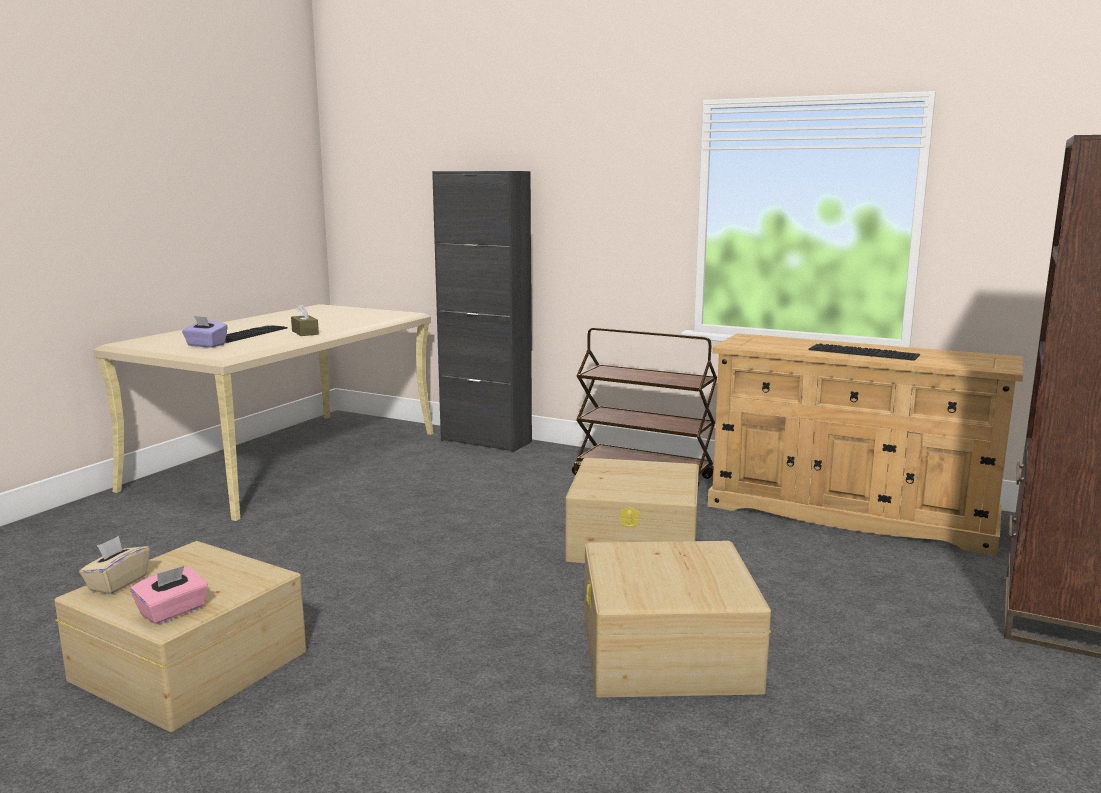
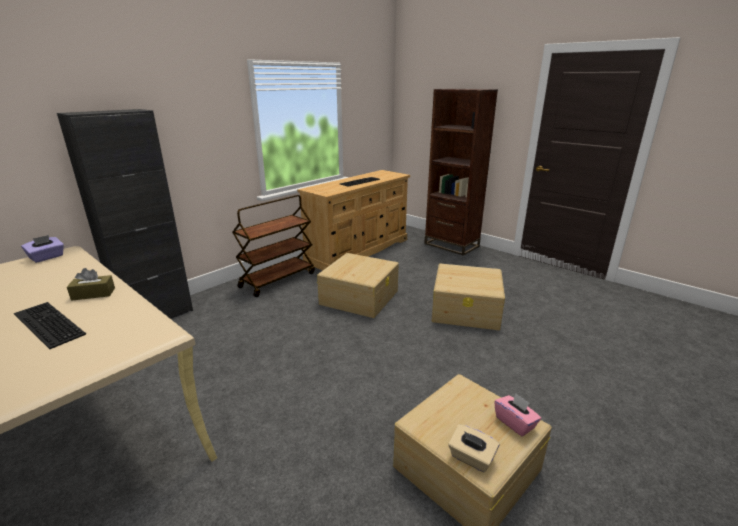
camera: 75 degrees left, 10 degrees up
purple tissue box [182,316,228,348] -> purple tissue box moved to [21,235,64,263]

